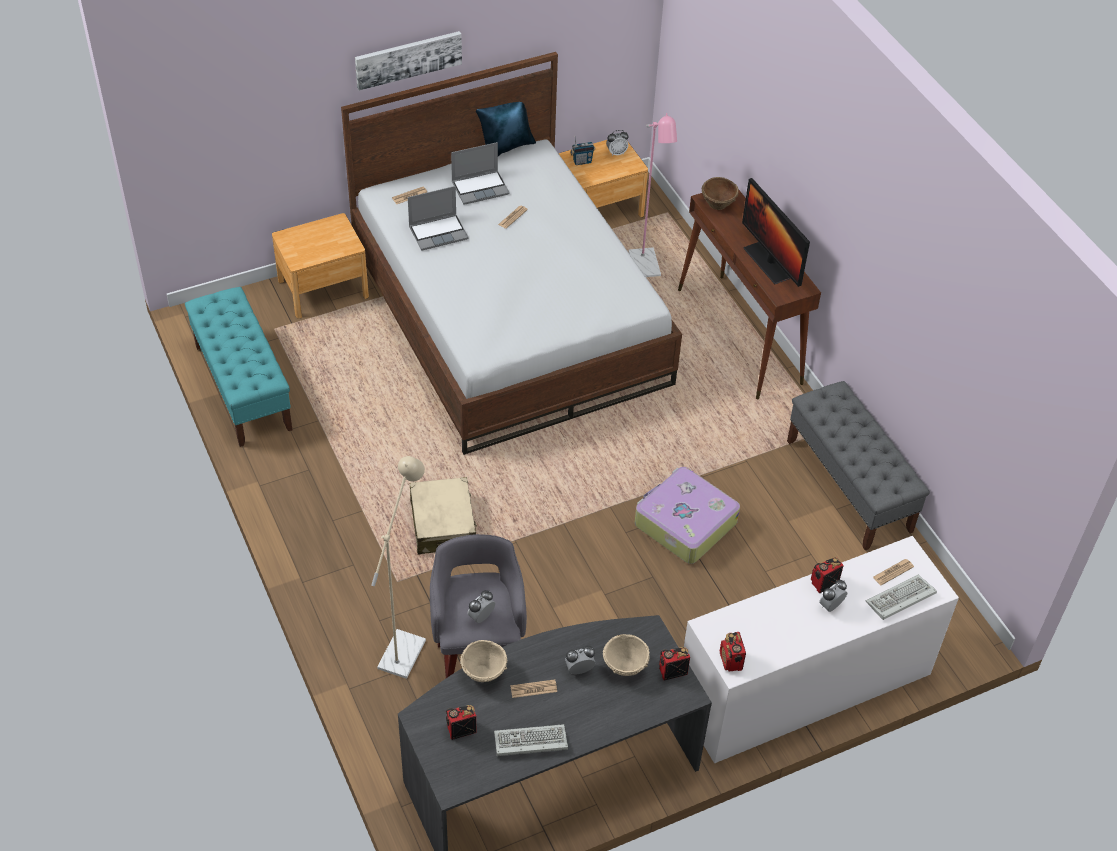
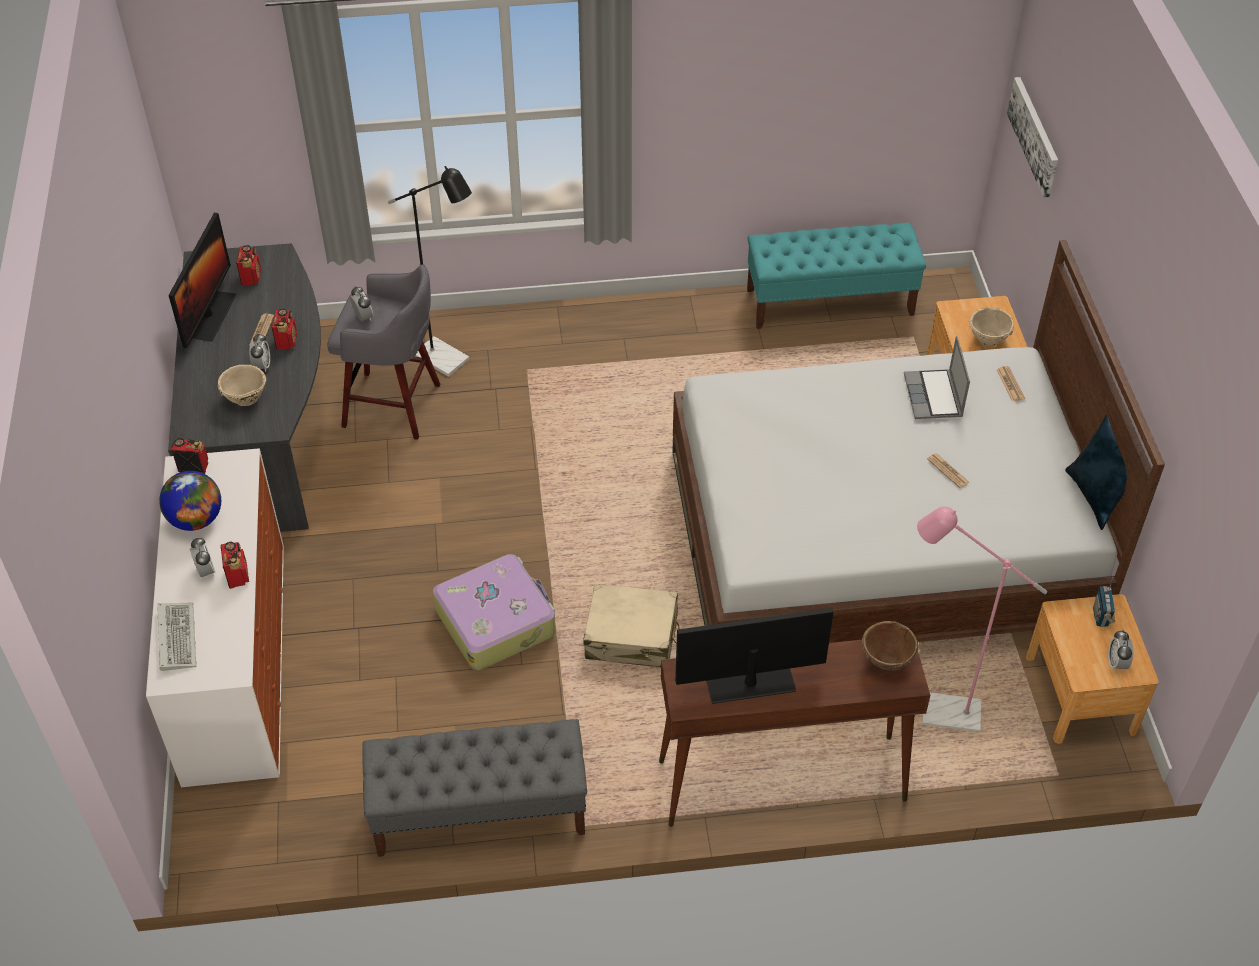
camera: 110 degrees right, 0 degrees up
picture [355,31,462,90] -> picture moved to [1007,77,1058,197]
beige floor lamp [371,456,426,679] -> black floor lamp [388,166,472,377]
beige suitcase [410,477,477,554] -> beige suitcase moved to [583,584,680,667]
laptop [451,142,510,205] -> none
beige bowl [460,640,507,682] -> beige bowl moved to [969,307,1014,346]
keyboard [494,724,568,756] -> monitor [169,213,236,348]
radio [659,647,690,681] -> radio moved to [272,309,297,350]
newspaper [873,559,914,585] -> none
none -> globe [159,471,221,531]

